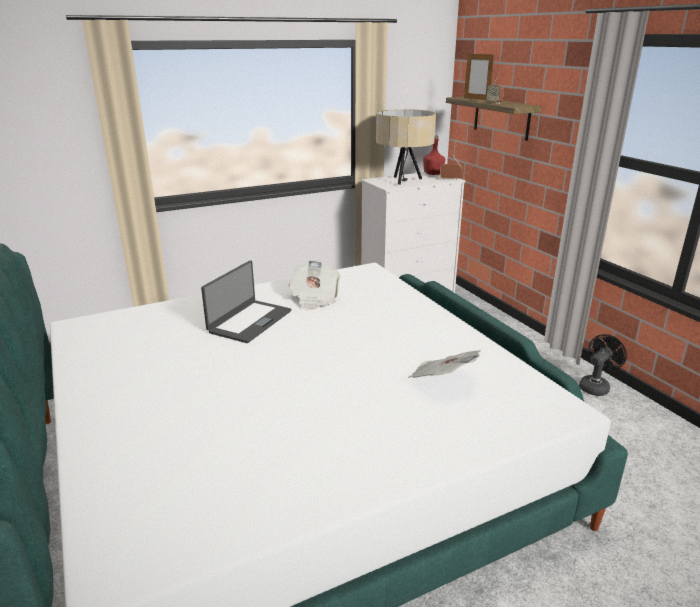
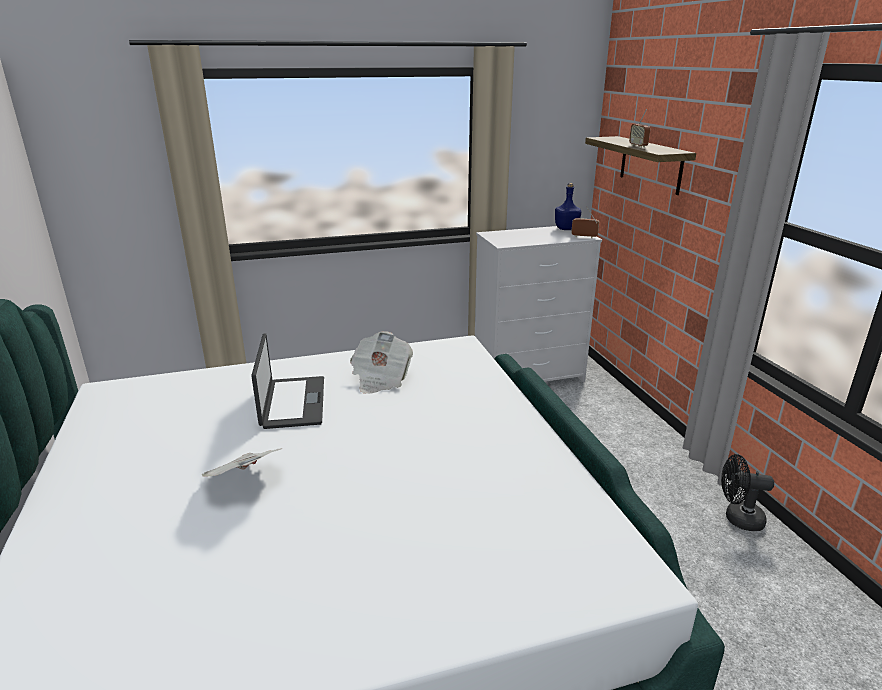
camera: 10 degrees right, 0 degrees up
laptop [201,260,291,343] -> laptop turned 45 degrees counterclockwise [251,333,324,429]
beige table lamp [376,109,436,185] -> none
newspaper [408,350,481,378] -> newspaper moved to [202,448,282,477]
red bottle [423,135,445,175] -> blue bottle [555,183,581,230]
picture frame [464,54,494,100] -> none
black fan [579,334,627,396] -> black fan turned 135 degrees counterclockwise [721,454,774,531]

